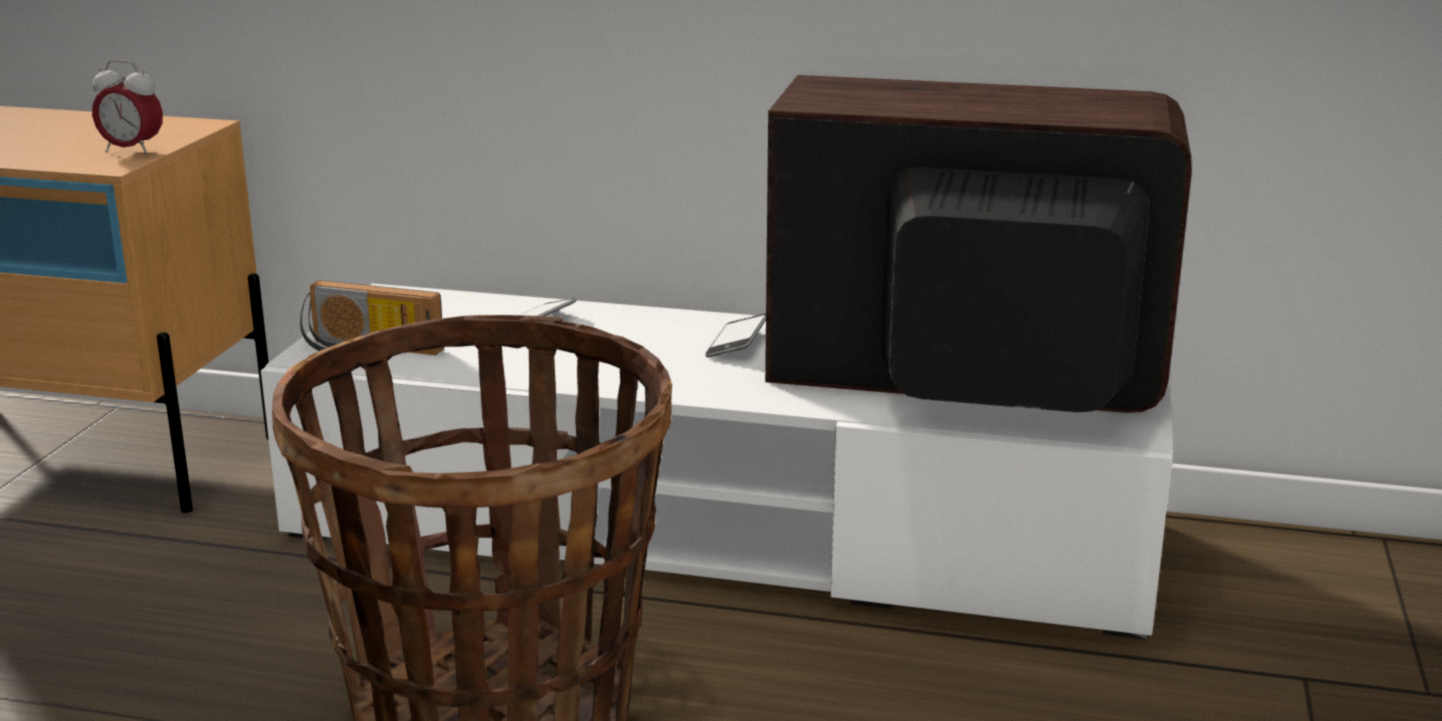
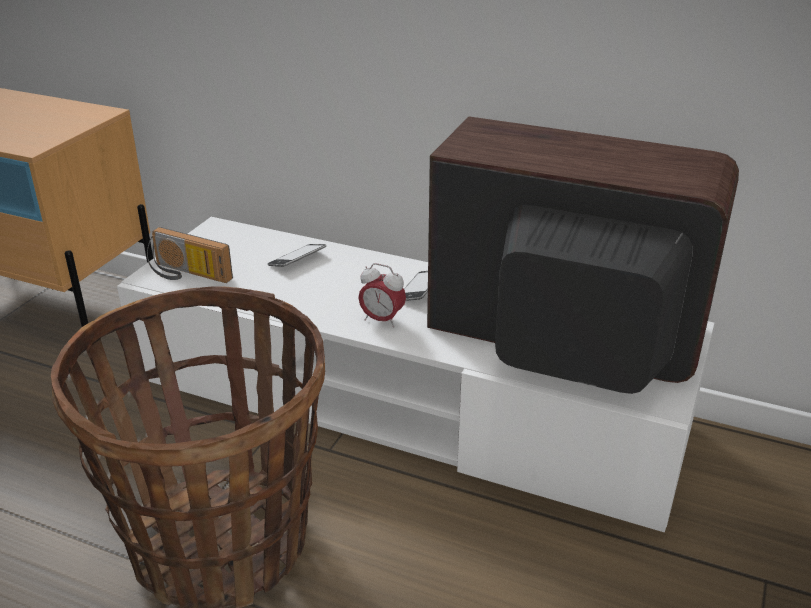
camera: 10 degrees right, 10 degrees up
alarm clock [92,60,163,155] -> alarm clock moved to [358,263,406,328]

